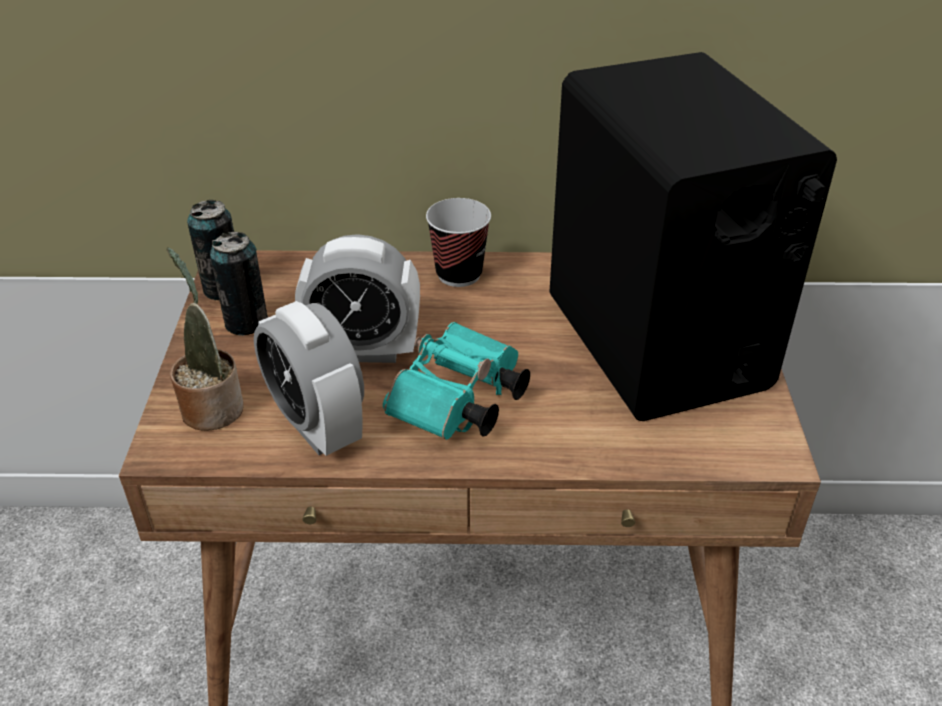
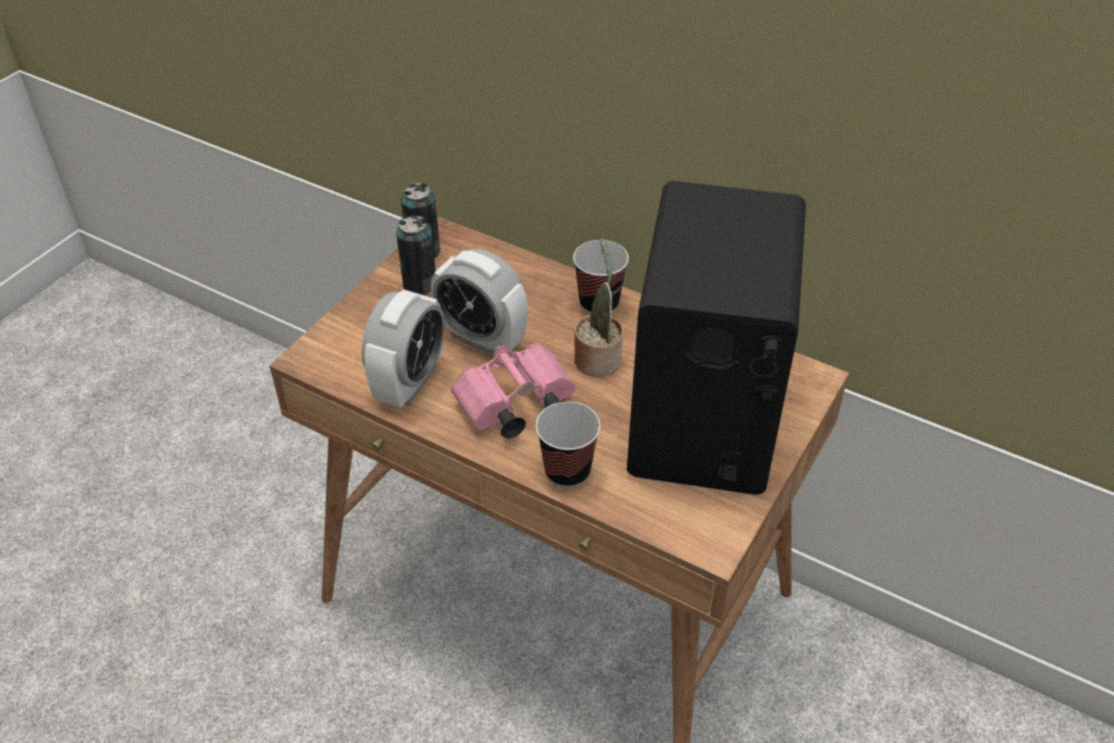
camera: 30 degrees right, 5 degrees up
potted plant [167,247,244,431] -> potted plant moved to [574,238,623,377]
alarm clock [254,301,364,456] -> alarm clock turned 150 degrees counterclockwise [362,290,445,408]
turquoise binoculars [383,322,530,440] -> pink binoculars [451,343,576,438]
none -> cup [536,402,600,488]

